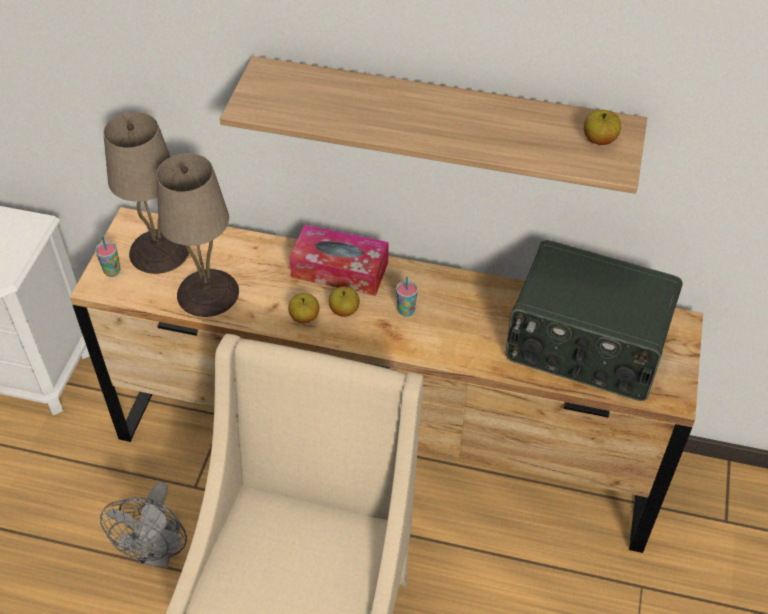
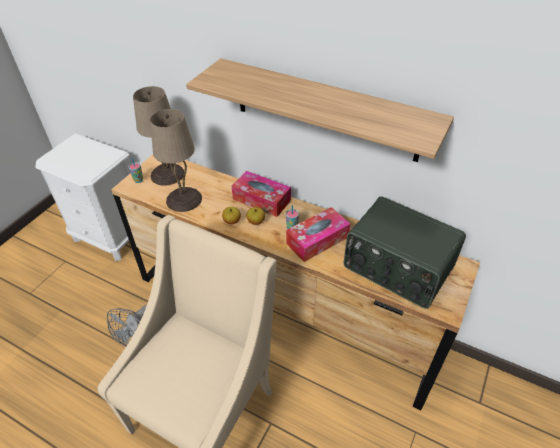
camera: 15 degrees right, 5 degrees down
apple [584,110,621,145] -> none
none -> tissue box [286,207,350,262]

